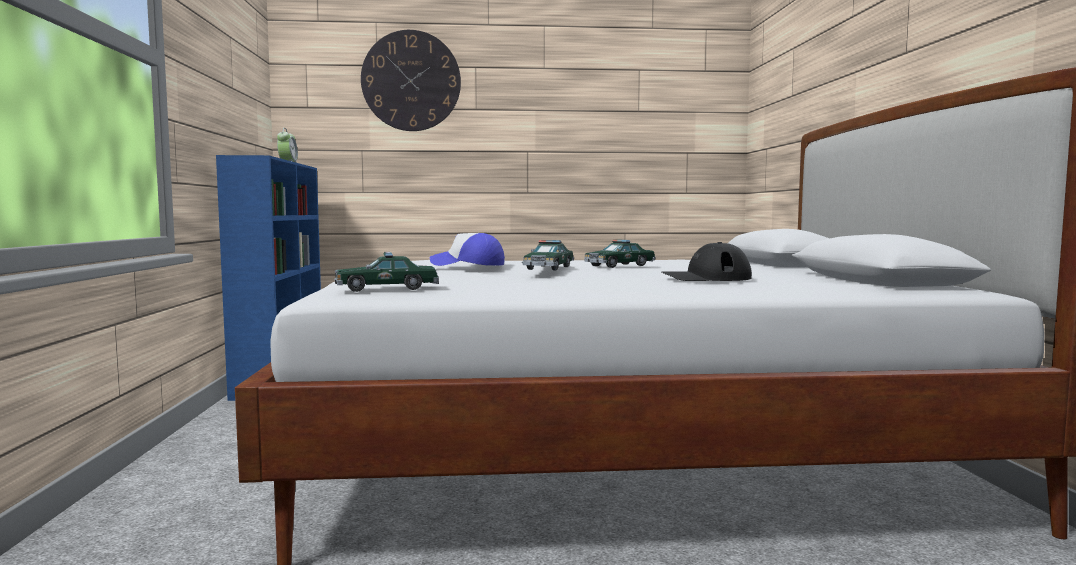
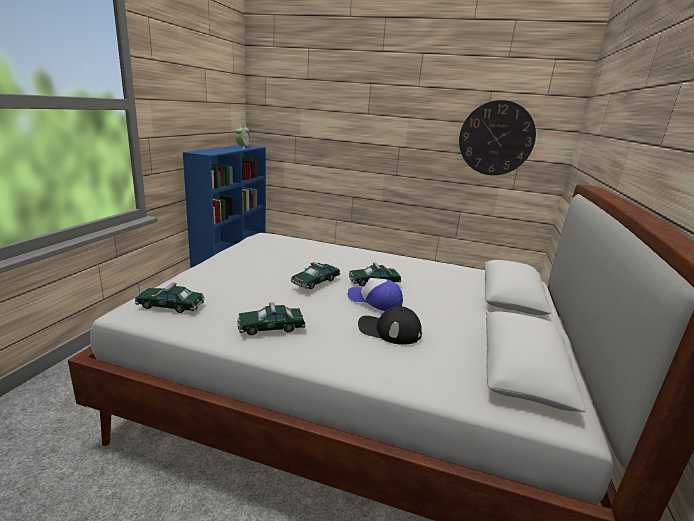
camera: 20 degrees right, 15 degrees up
wall clock [361,30,461,131] -> wall clock moved to [459,100,536,175]
cap [430,233,505,266] -> cap moved to [347,278,403,311]
none -> toy car [237,302,306,335]

